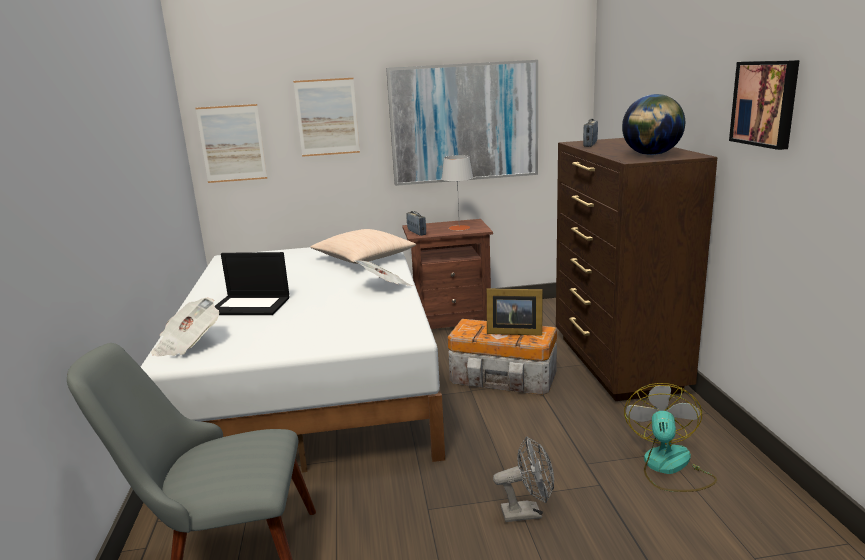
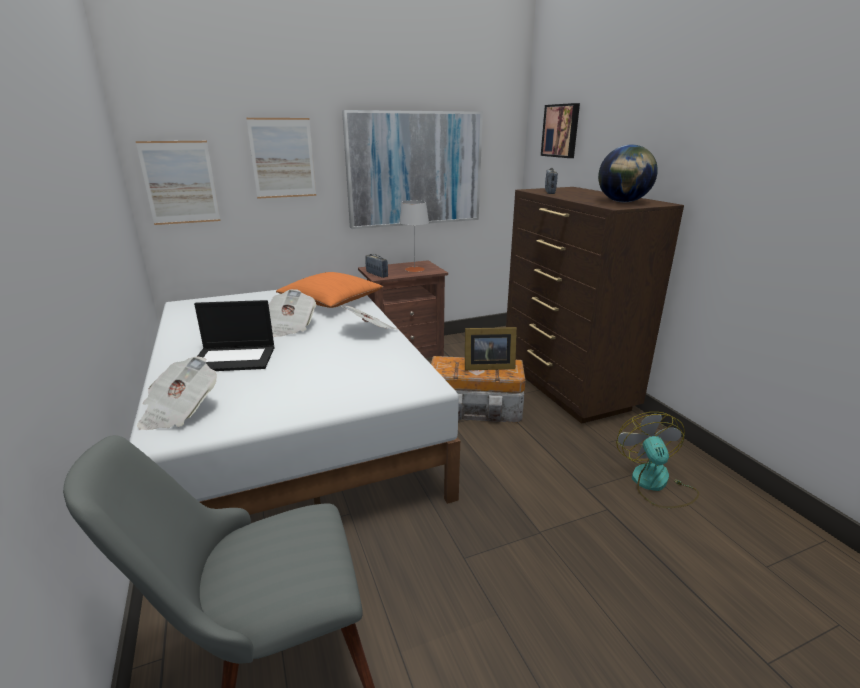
camera: 15 degrees left, 5 degrees up
beige pillow [310,229,416,264] -> orange pillow [276,272,383,308]
grey fan [493,436,554,522] -> none
picture [729,60,800,150] -> picture moved to [541,103,580,158]
none -> newspaper [269,289,316,337]

